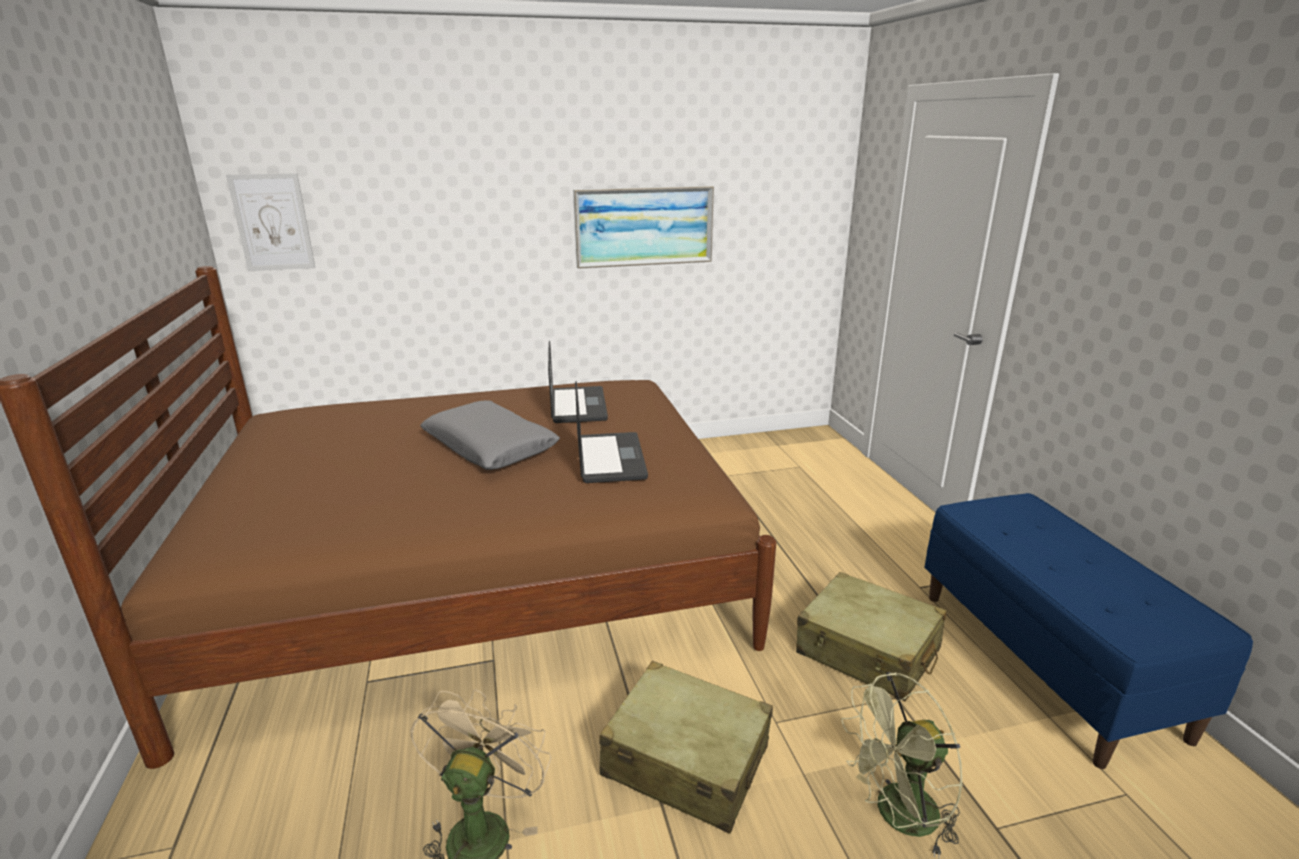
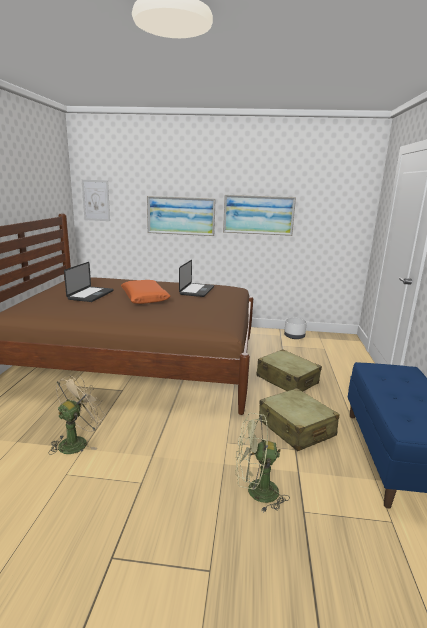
camera: 20 degrees right, 5 degrees down
grey pillow [420,400,560,470] -> orange pillow [121,280,171,304]
laptop [575,381,648,483] -> laptop moved to [64,262,114,302]
beige suitcase [599,661,773,834] -> beige suitcase moved to [256,349,322,392]
none -> picture [147,196,216,236]
none -> white planter [284,318,307,339]

